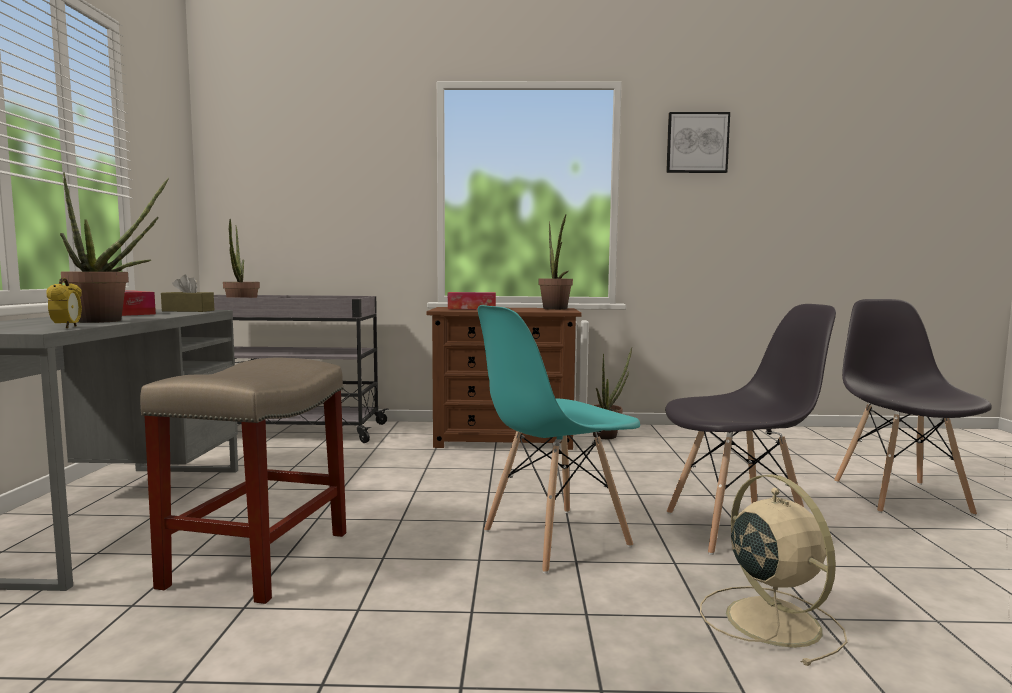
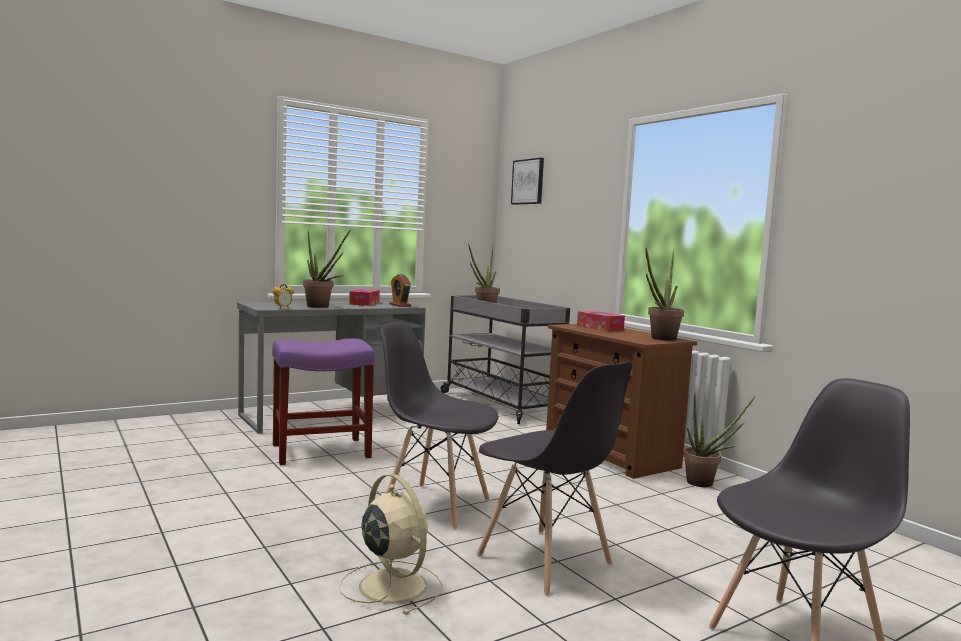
camera: 55 degrees right, 0 degrees up
beige stool [140,358,346,604] -> purple stool [272,338,375,465]
brown tissue box [161,275,214,312] -> alarm clock [389,274,411,307]
turquoise chair [478,305,640,574] -> grey chair [381,322,499,529]
picture [666,112,730,173] -> picture moved to [511,158,544,205]
beige fan [700,474,847,666] -> beige fan turned 75 degrees counterclockwise [339,474,443,615]

